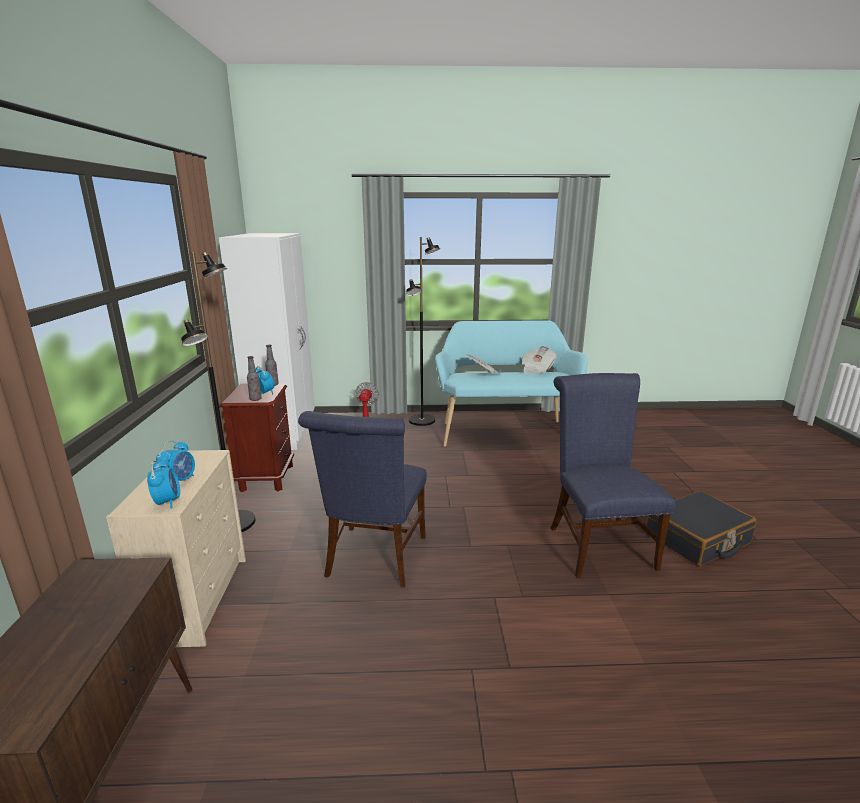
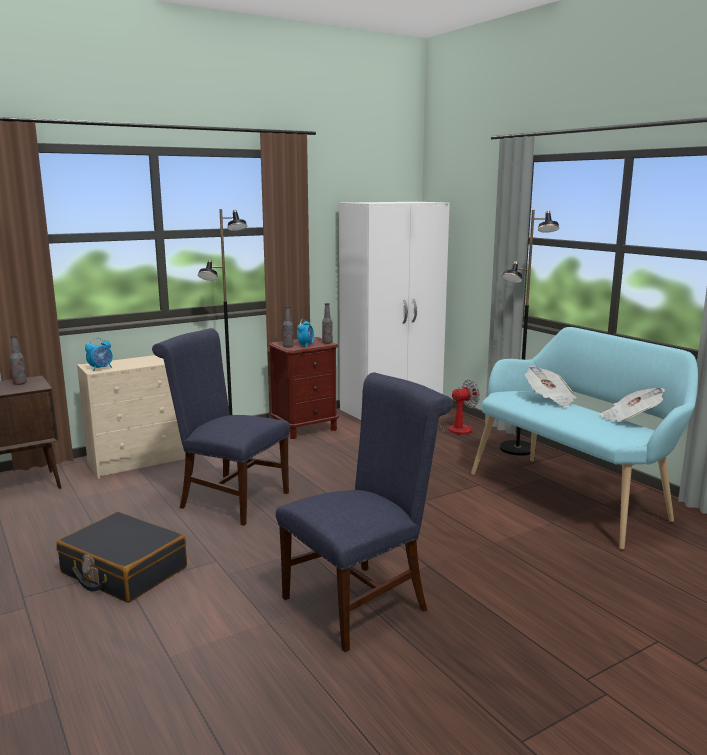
camera: 60 degrees right, 5 degrees down
alarm clock [156,441,195,481] -> none
blue chair [298,411,427,588] -> blue chair turned 45 degrees clockwise [152,328,290,526]
black suitcase [646,491,756,566] -> black suitcase moved to [56,512,187,603]
none -> bottle [10,335,27,385]

